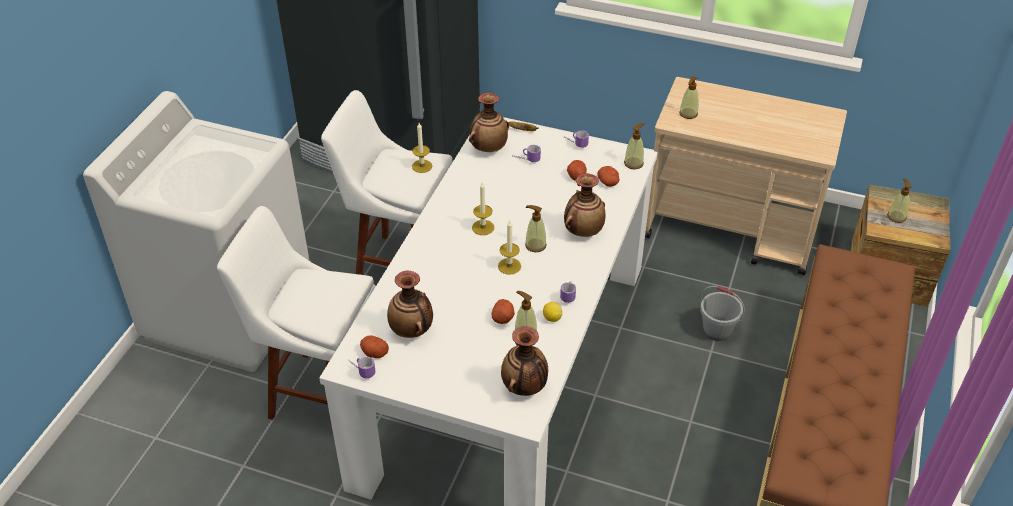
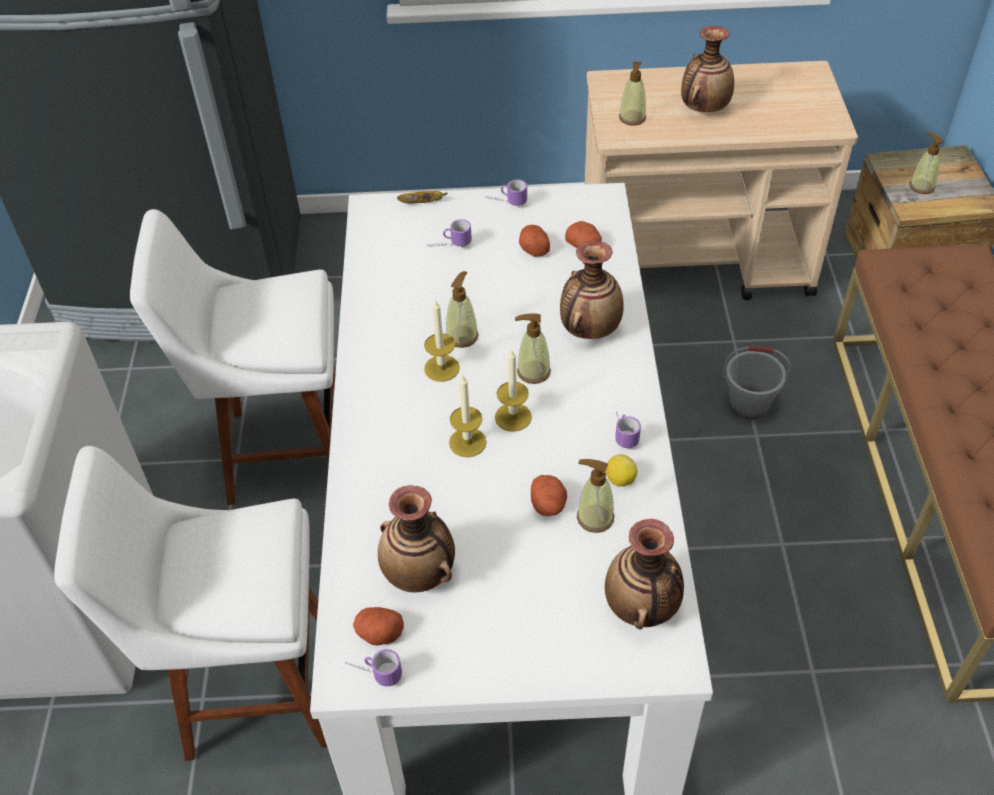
camera: 20 degrees left, 5 degrees up
candle [412,123,432,173] -> candle moved to [449,376,487,457]
vase [469,93,509,152] -> vase moved to [681,26,734,112]
soap dispenser [624,123,645,169] -> soap dispenser moved to [446,271,479,348]

